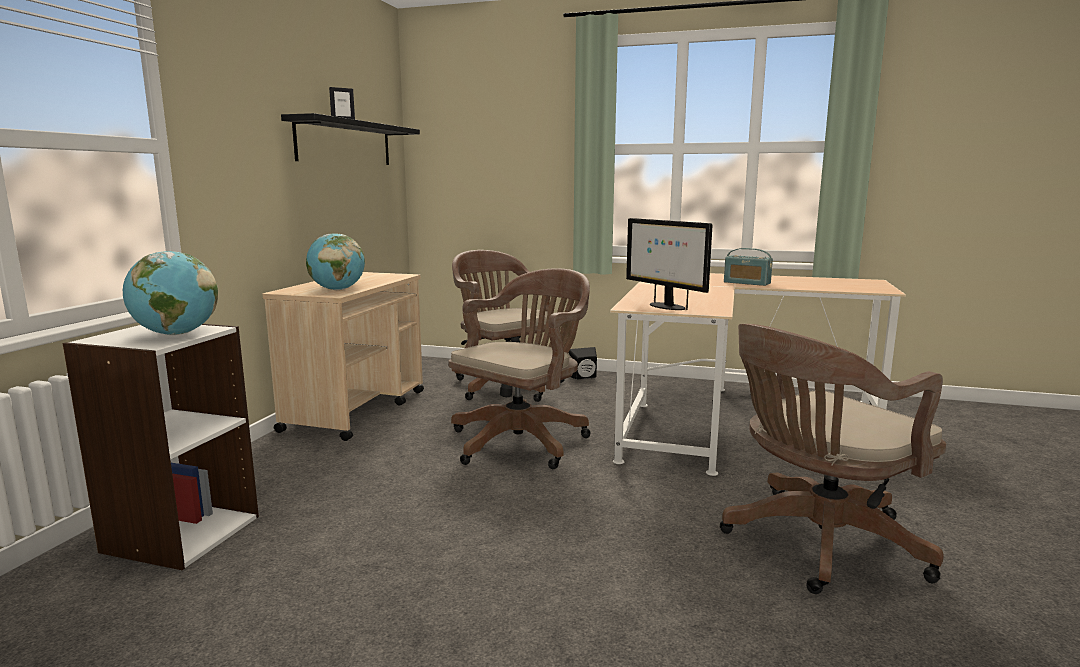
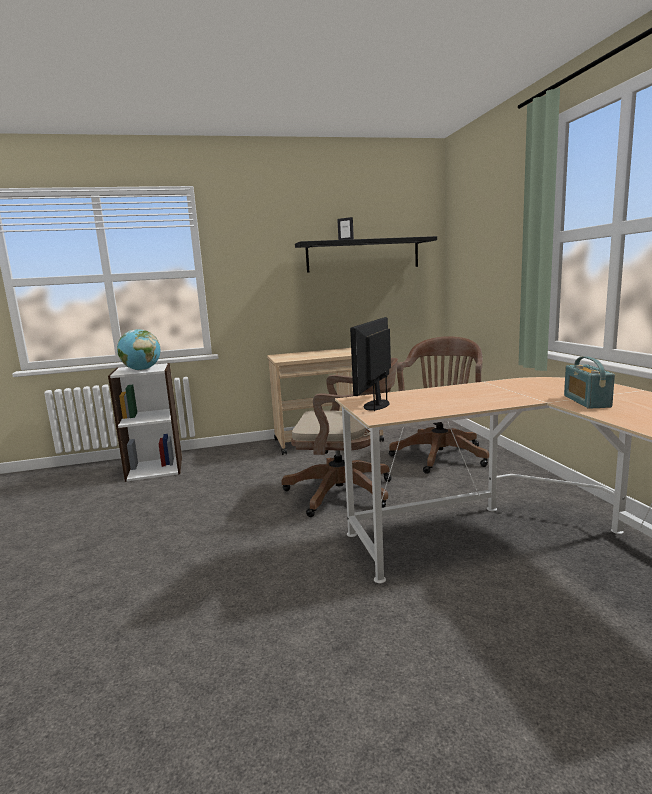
camera: 60 degrees right, 0 degrees up
globe [306,233,365,290] -> none
black speaker [569,347,597,380] -> none
brown office chair [720,324,946,594] -> none

